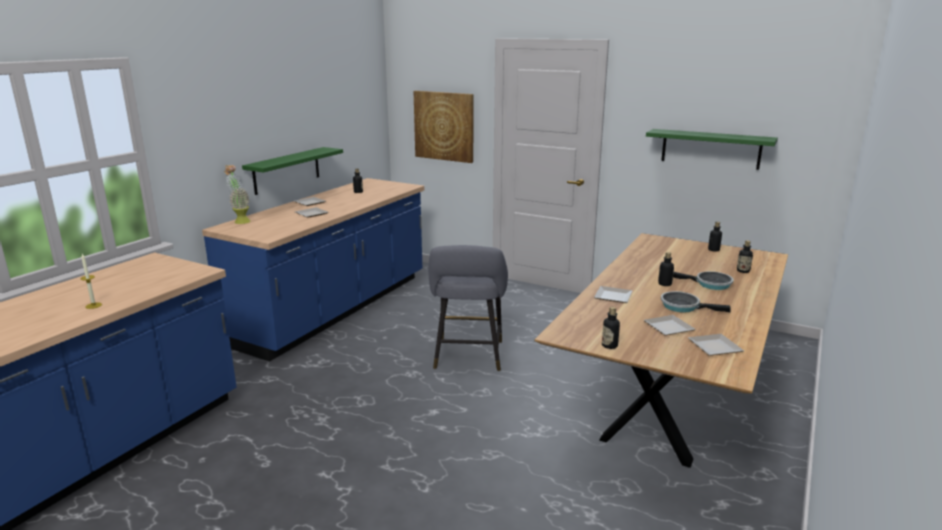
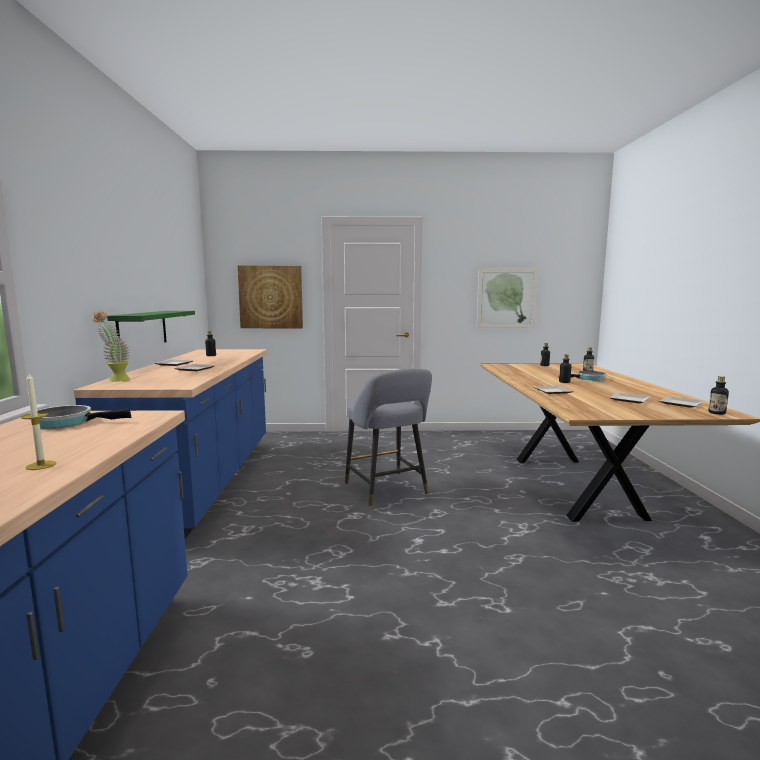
camera: 30 degrees left, 10 degrees down
bottle [602,307,620,349] -> bottle moved to [709,376,729,415]
green shelf [646,129,778,170] -> picture [477,268,538,328]
frying pan [661,291,731,313] -> frying pan moved to [29,405,131,429]

